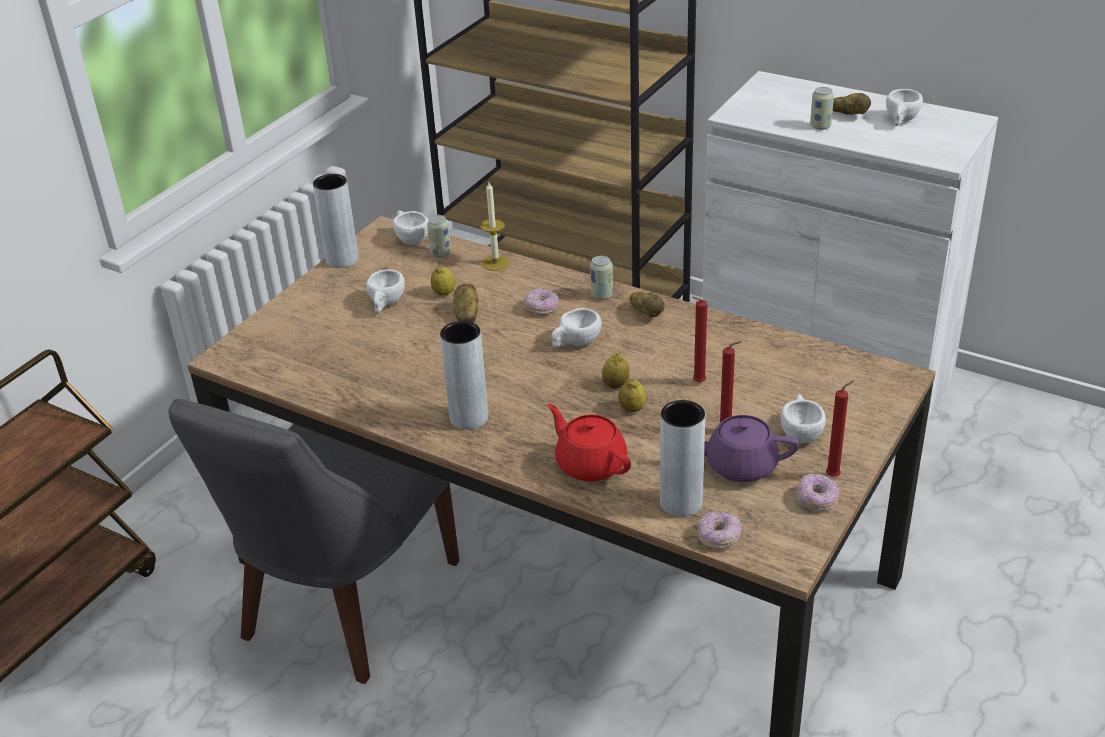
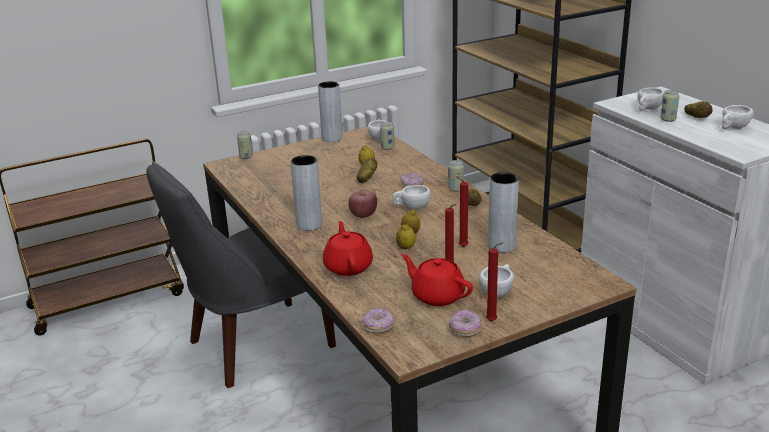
camera: 30 degrees right, 10 degrees down
white cup [366,270,405,313] -> white cup moved to [637,87,665,111]
candle [480,182,510,271] -> none
grey vase [660,400,705,517] -> grey vase moved to [488,172,519,253]
purple teapot [704,415,799,482] -> red teapot [402,254,473,306]
none -> can [237,130,253,159]
none -> apple [348,190,377,218]

